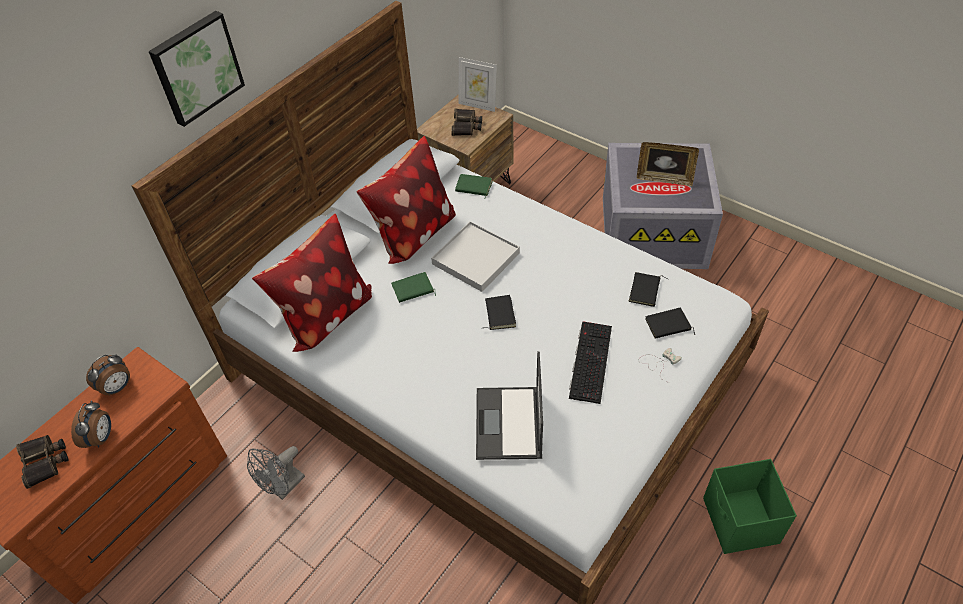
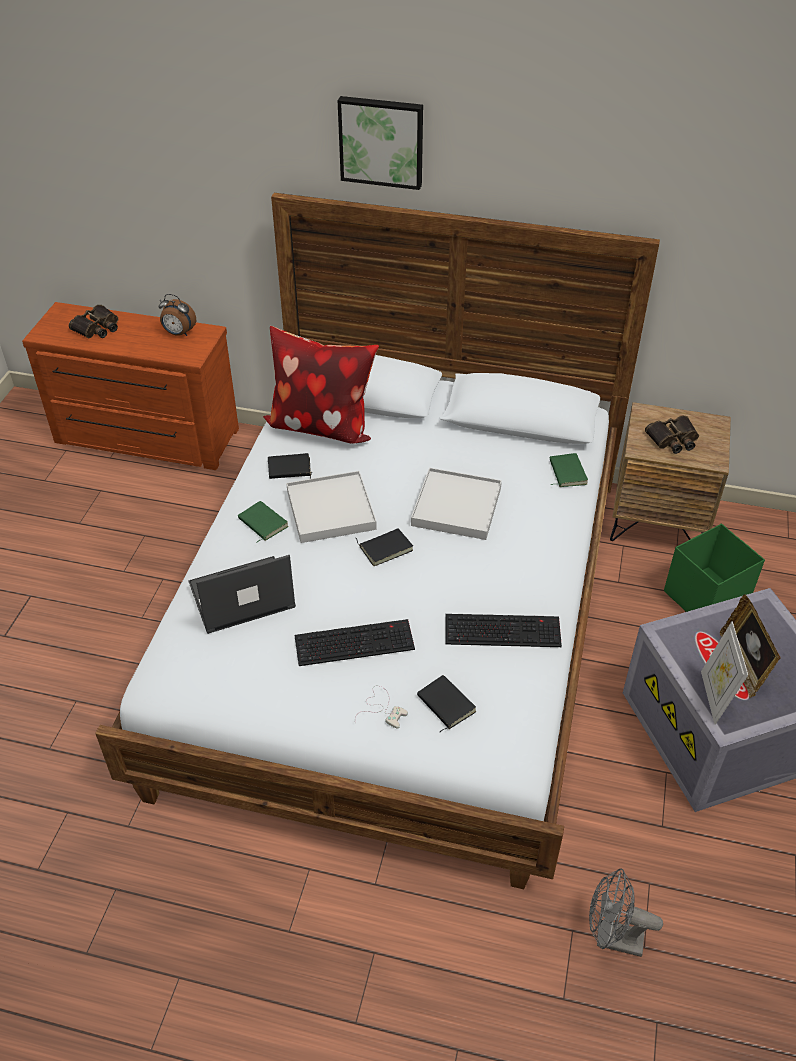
camera: 65 degrees right, 5 degrees down
alarm clock [71,400,111,448] -> none
grey fan [247,446,305,500] -> grey fan moved to [589,868,663,957]
pillow [357,136,456,264] -> none
green book [391,272,436,303] -> green book moved to [238,501,289,543]
picture frame [458,57,497,112] -> picture frame moved to [701,621,748,725]
black book [629,272,669,307] -> black book moved to [268,453,312,479]
green storage box [703,459,797,554] -> green storage box moved to [664,524,765,612]
none -> white tray [286,471,377,543]
none -> keyboard [445,614,562,647]

